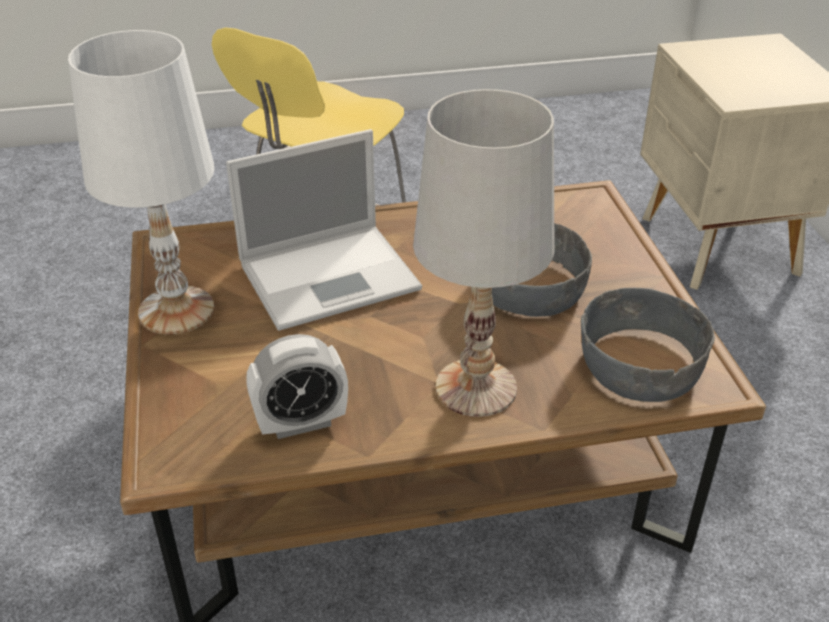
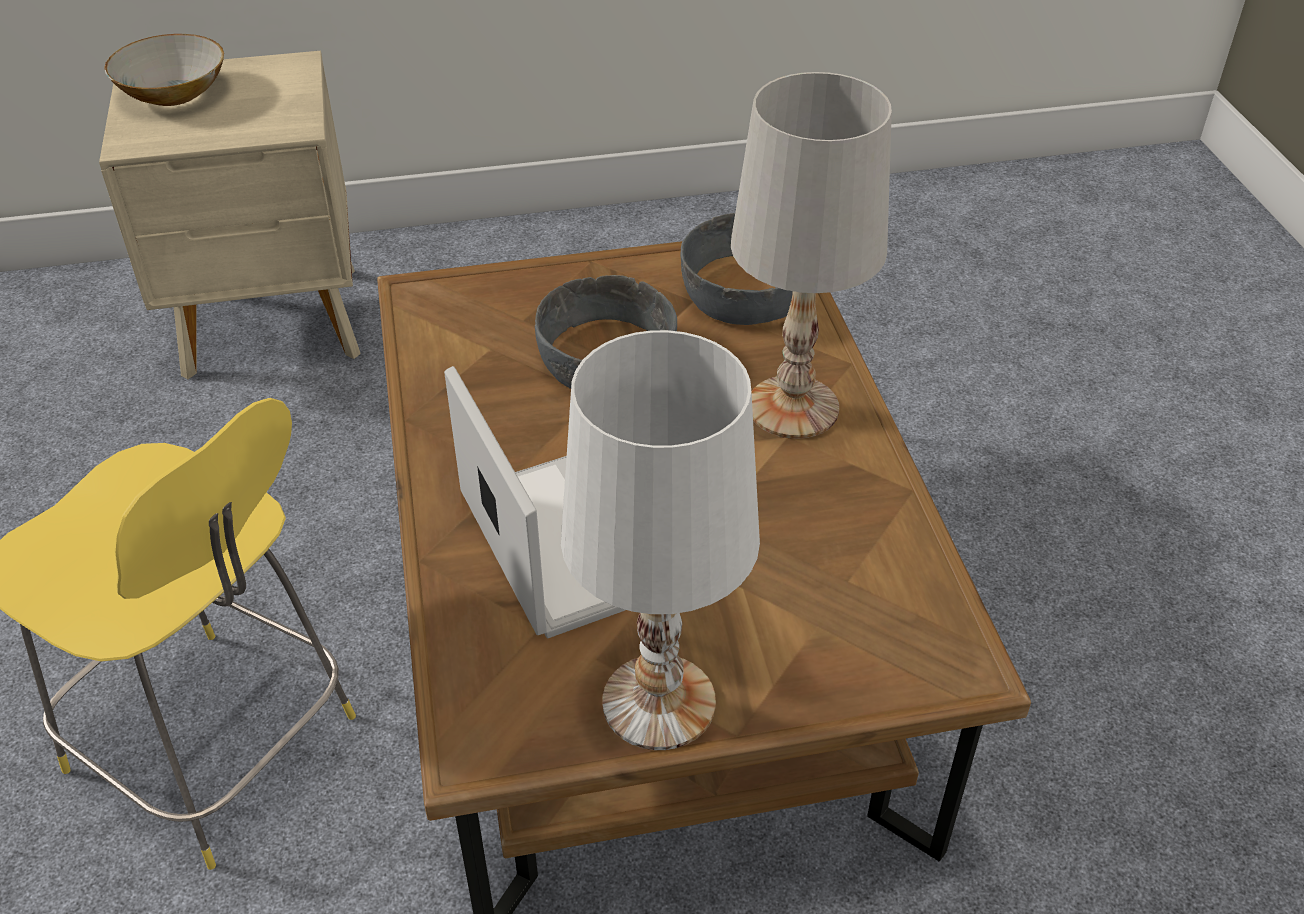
camera: 90 degrees left, 5 degrees up
alarm clock [246,334,348,439] -> none
none -> bowl [104,34,224,106]

